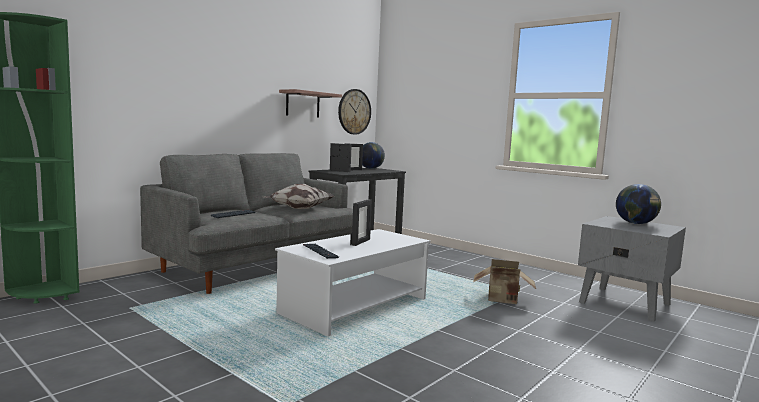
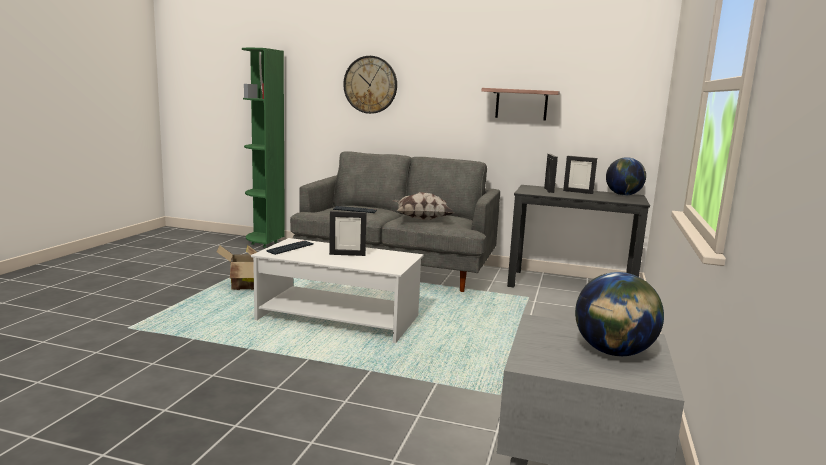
camera: 65 degrees right, 5 degrees up
wall clock [338,89,371,135] -> wall clock moved to [343,56,397,114]
cardboard box [473,259,536,304] -> cardboard box moved to [217,245,257,290]

